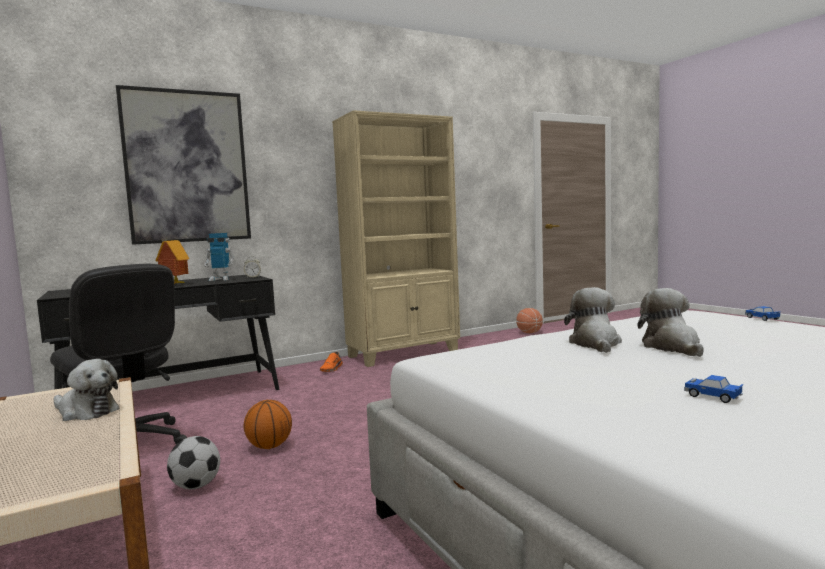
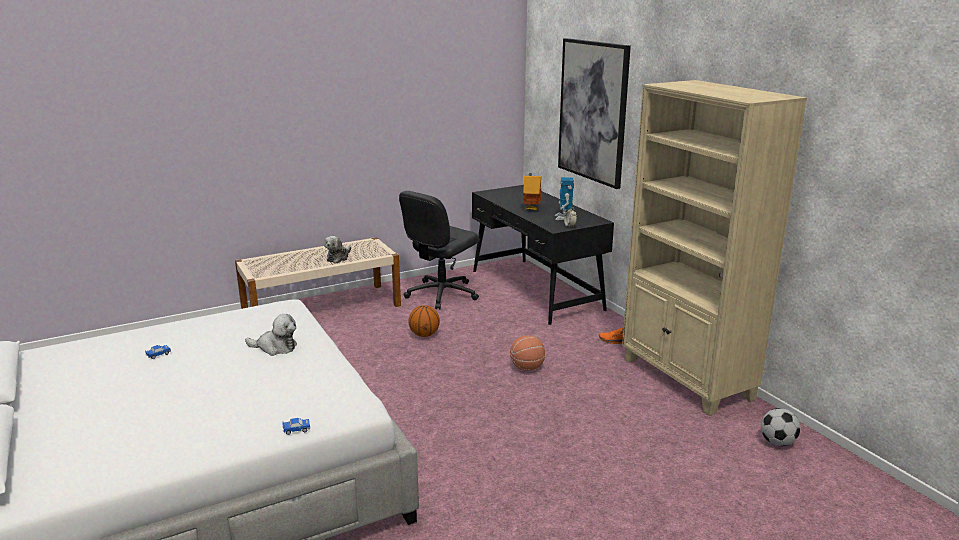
camera: 90 degrees right, 15 degrees up
football [167,436,220,489] -> football moved to [761,408,800,446]
basketball [516,308,543,333] -> basketball moved to [510,335,545,371]
plush toy [638,288,704,357] -> none

